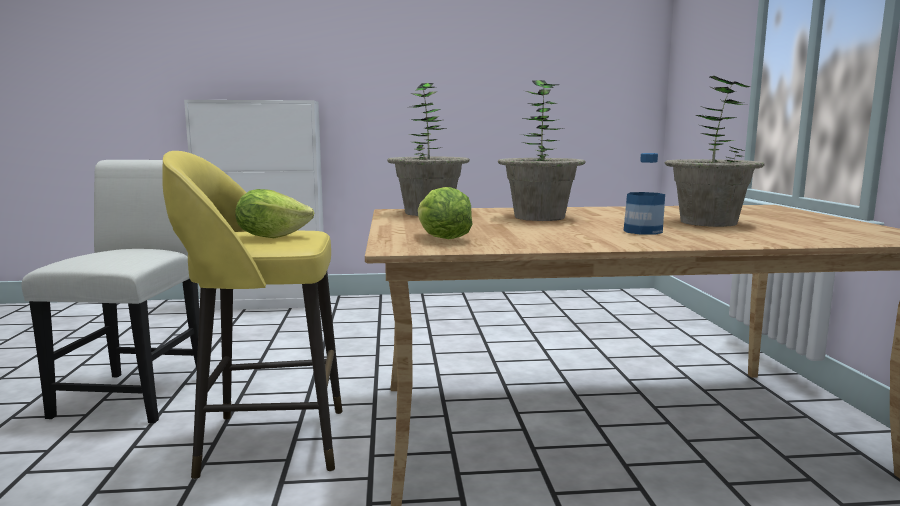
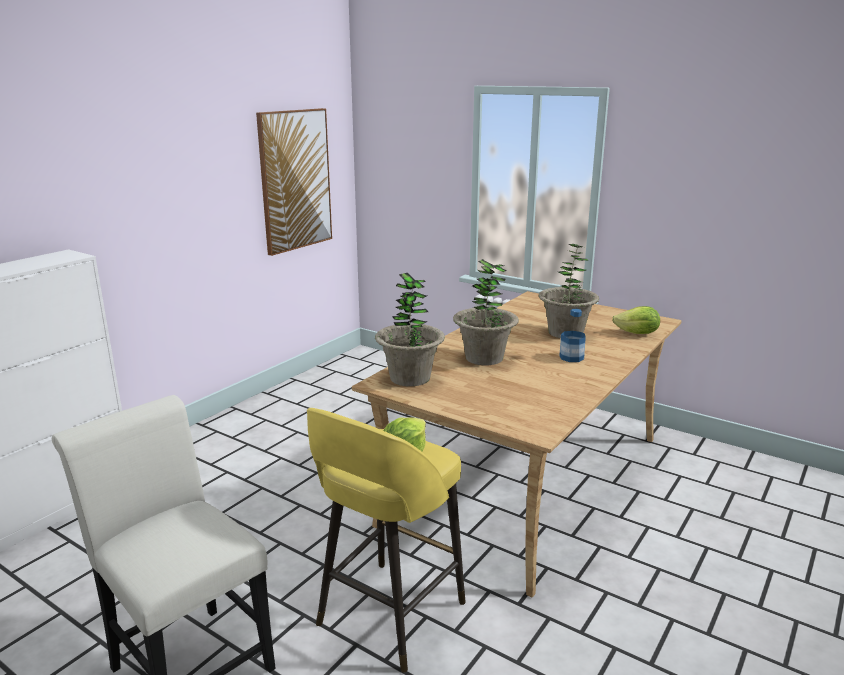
camera: 50 degrees left, 10 degrees up
lettuce [418,187,473,239] -> lettuce moved to [612,306,660,334]
none -> picture [256,108,332,256]

